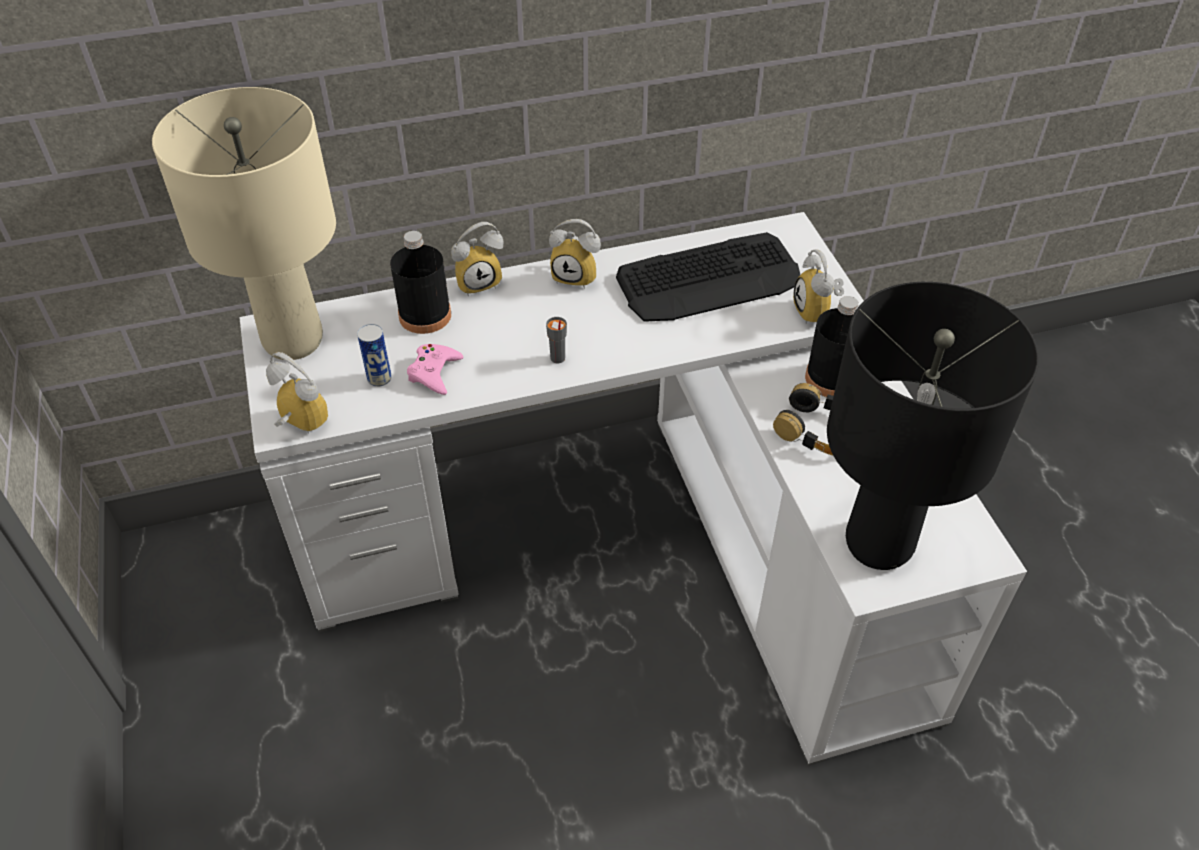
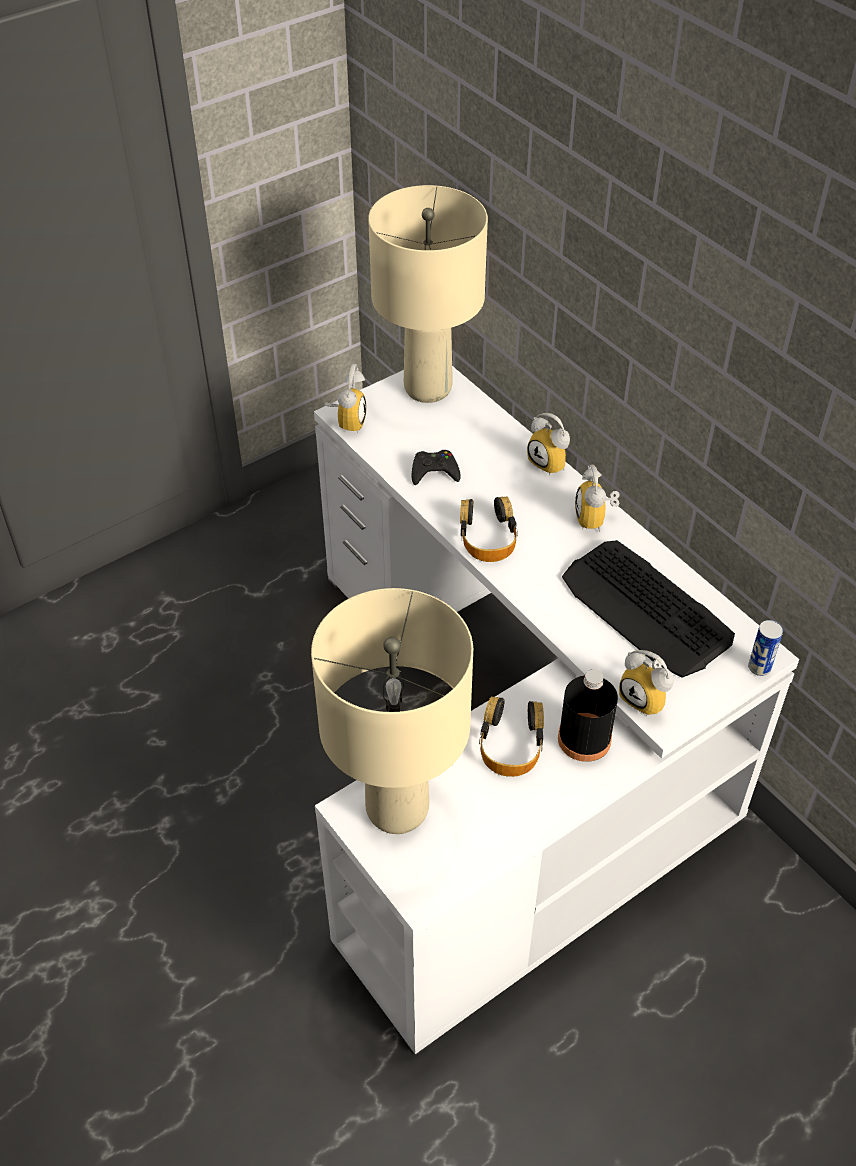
camera: 70 degrees right, 0 degrees up
can [357,324,392,387] -> can moved to [748,620,783,676]
black bottle [390,231,451,334] -> none
pink game controller [407,344,463,395] -> black game controller [412,450,461,485]
grey cup [546,317,567,363] -> headphones [460,496,518,562]
alarm clock [793,249,844,324] -> alarm clock turned 105 degrees counterclockwise [619,650,674,716]
black table lamp [827,282,1039,570] -> beige table lamp [311,588,473,834]

